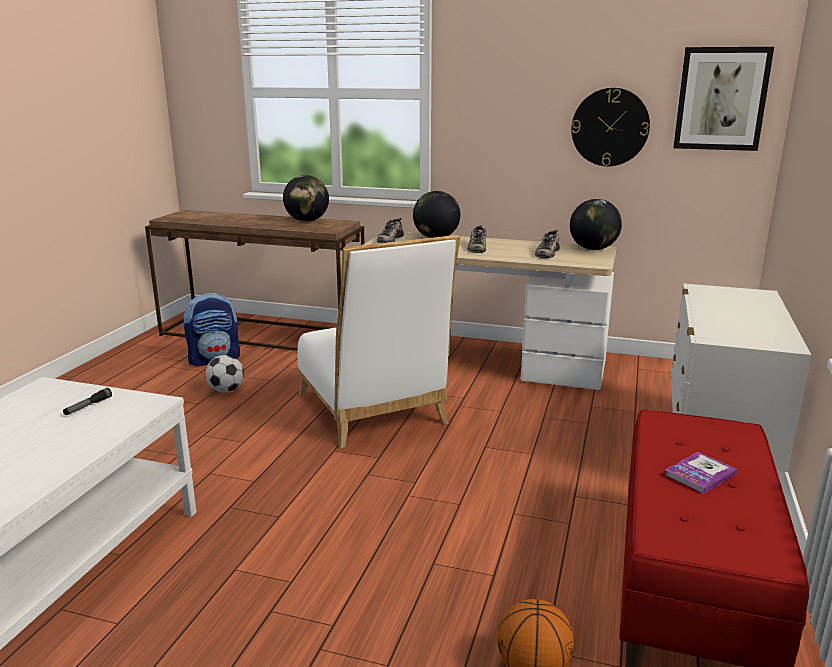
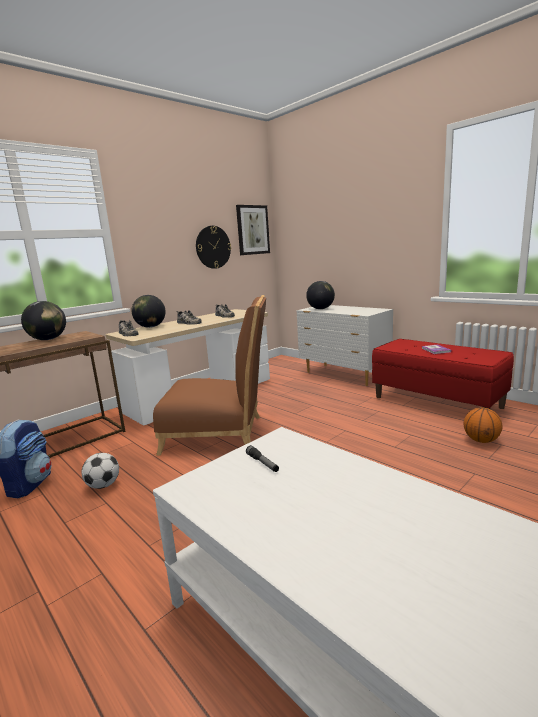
camera: 60 degrees left, 5 degrees down
white chair [298,235,460,448] -> brown chair [153,295,266,456]
globe [570,199,622,250] -> globe moved to [306,281,335,309]

